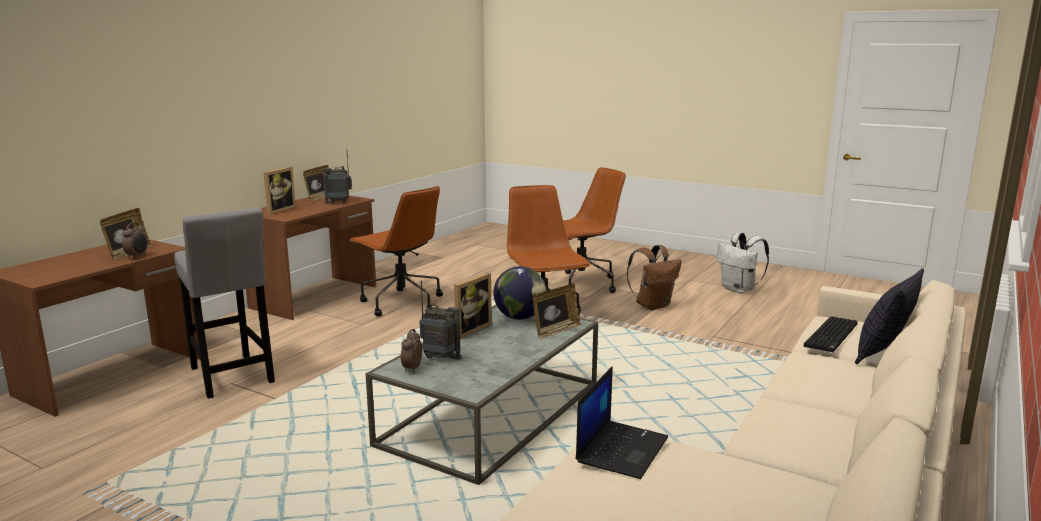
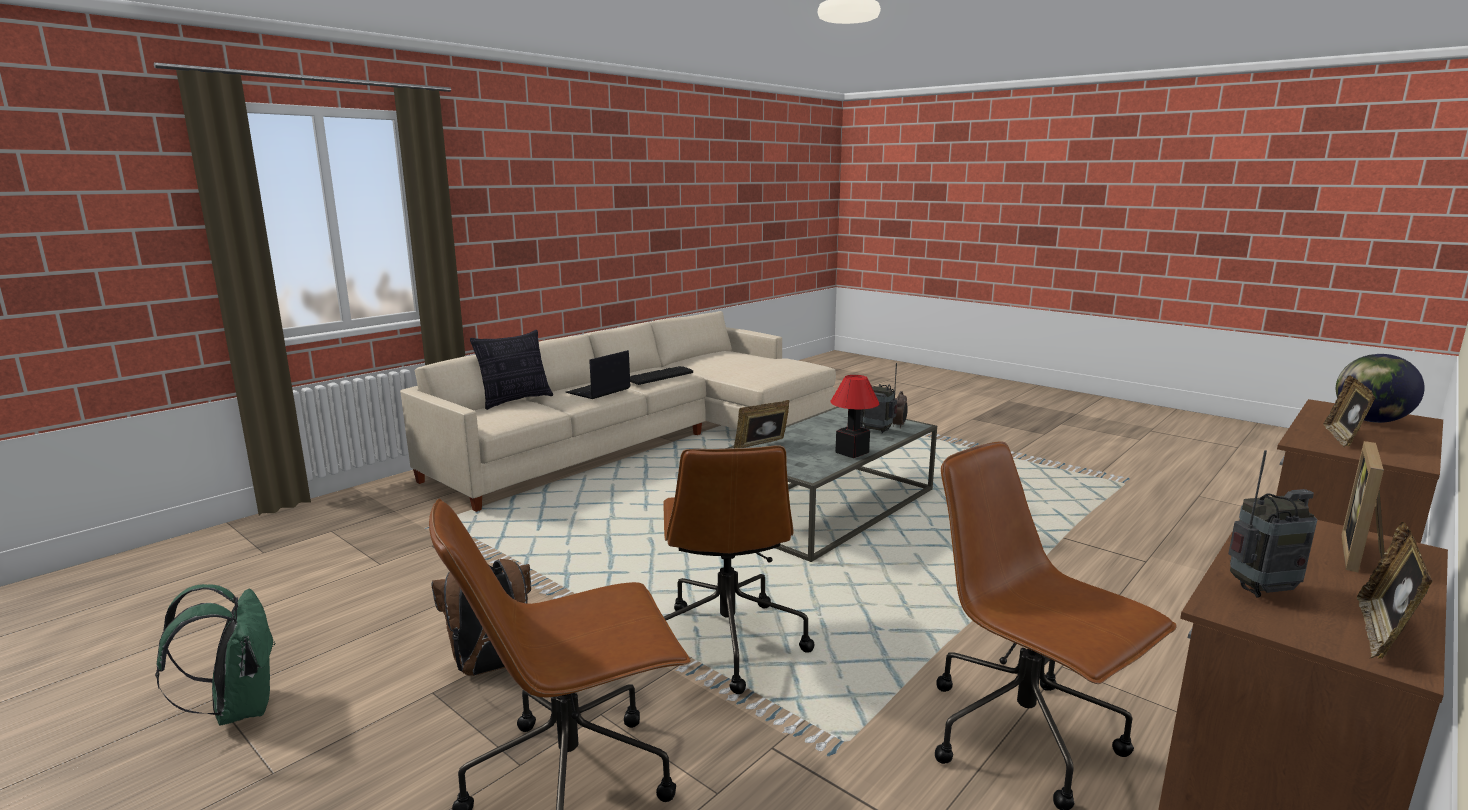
camera: 170 degrees left, 0 degrees up
alarm clock [122,222,148,259] -> none
grey stool [174,207,275,399] -> none
picture frame [454,273,492,339] -> table lamp [830,375,880,458]
globe [493,266,547,320] -> globe moved to [1336,354,1425,423]
laptop [576,366,668,479] -> laptop moved to [566,350,631,399]
white backpack [717,232,769,293] -> green backpack [155,584,276,726]
keyboard [804,316,858,352] -> keyboard moved to [630,366,693,385]

